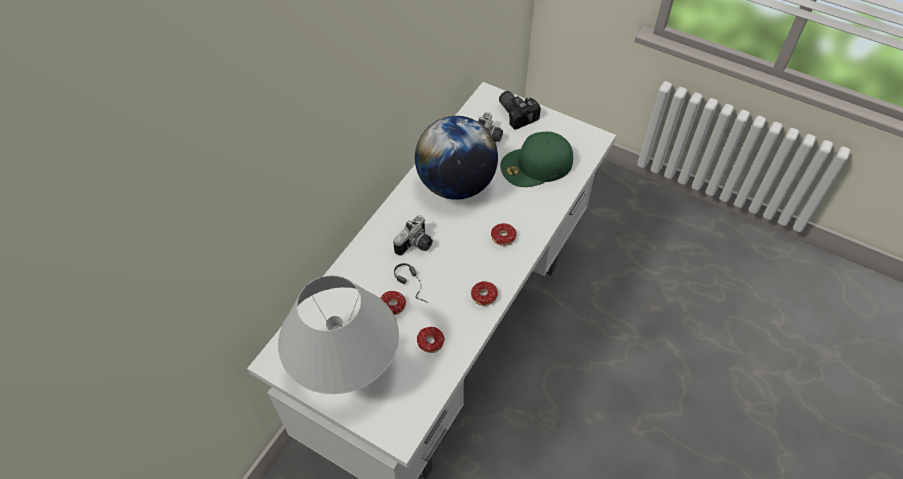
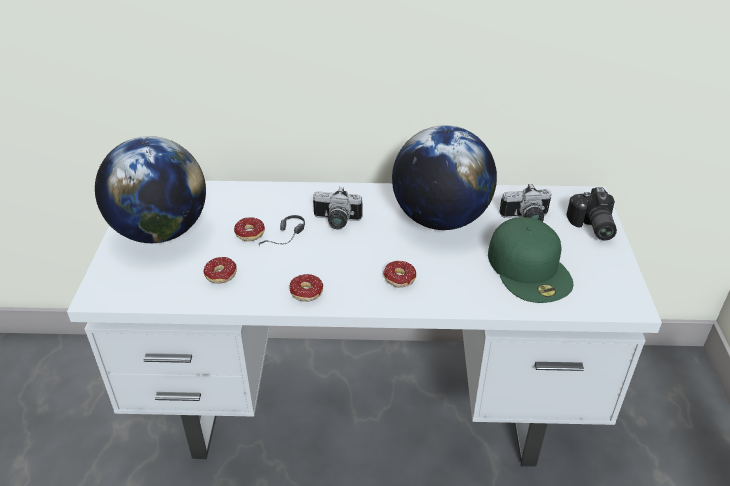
camera: 60 degrees right, 15 degrees down
white table lamp [278,275,399,394] -> globe [95,136,206,243]
camera [499,91,541,130] -> camera turned 150 degrees clockwise [566,187,617,241]
green cap [500,132,573,187] -> green cap turned 150 degrees counterclockwise [488,217,573,303]

